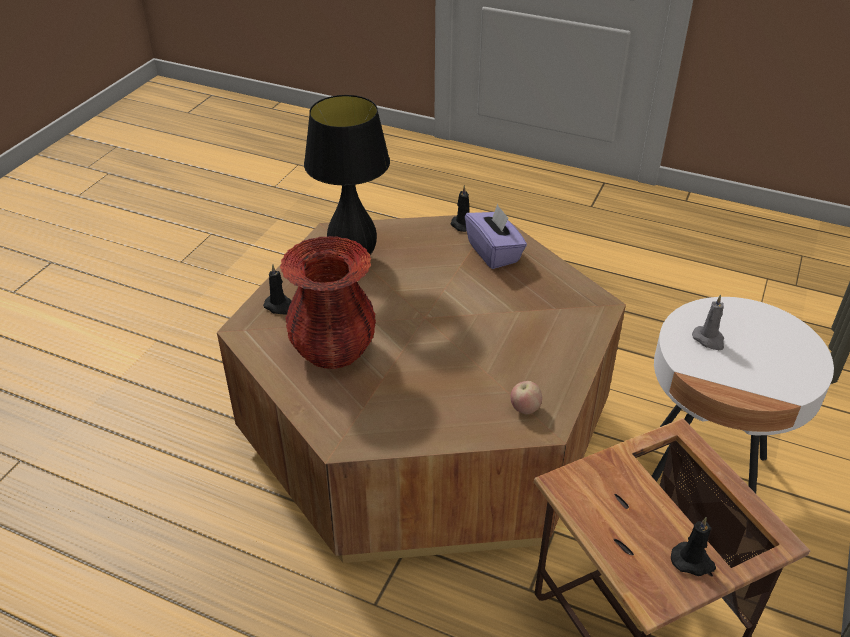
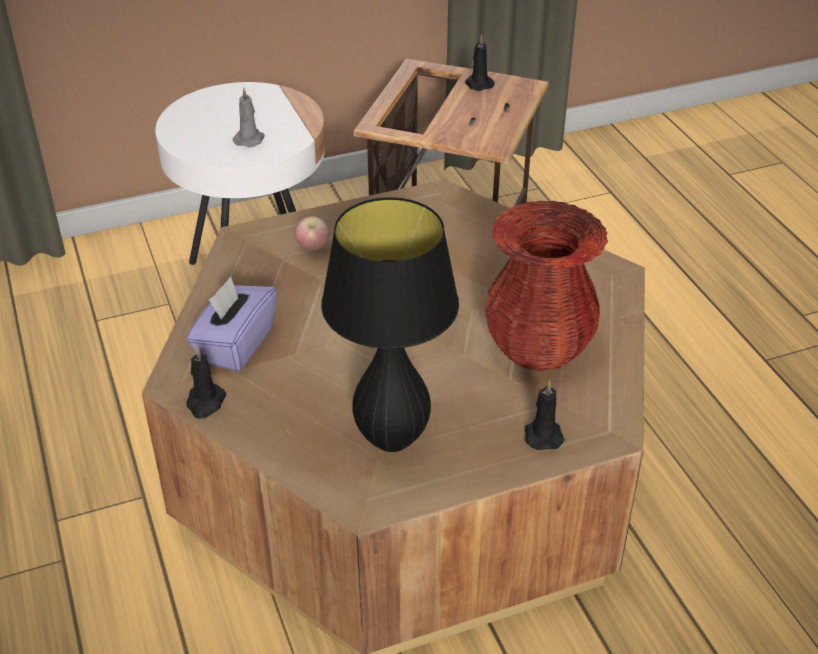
camera: 135 degrees left, 0 degrees up
apple [510,381,542,414] -> apple moved to [295,216,329,251]

